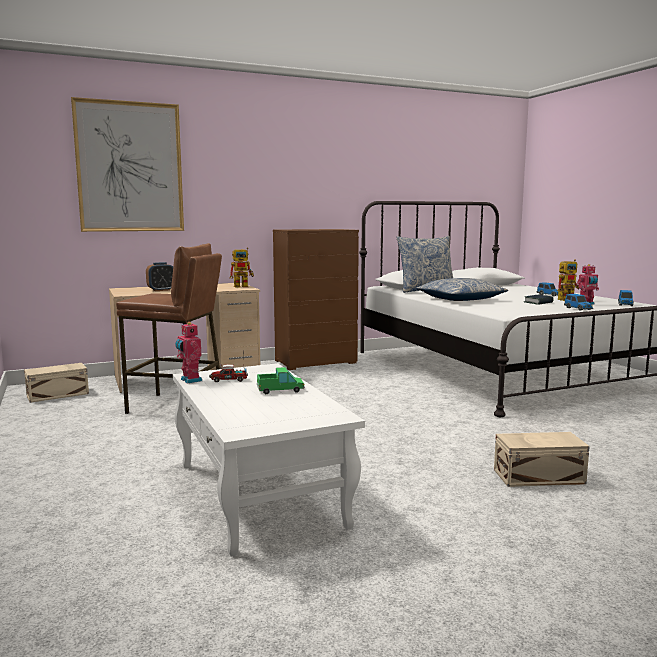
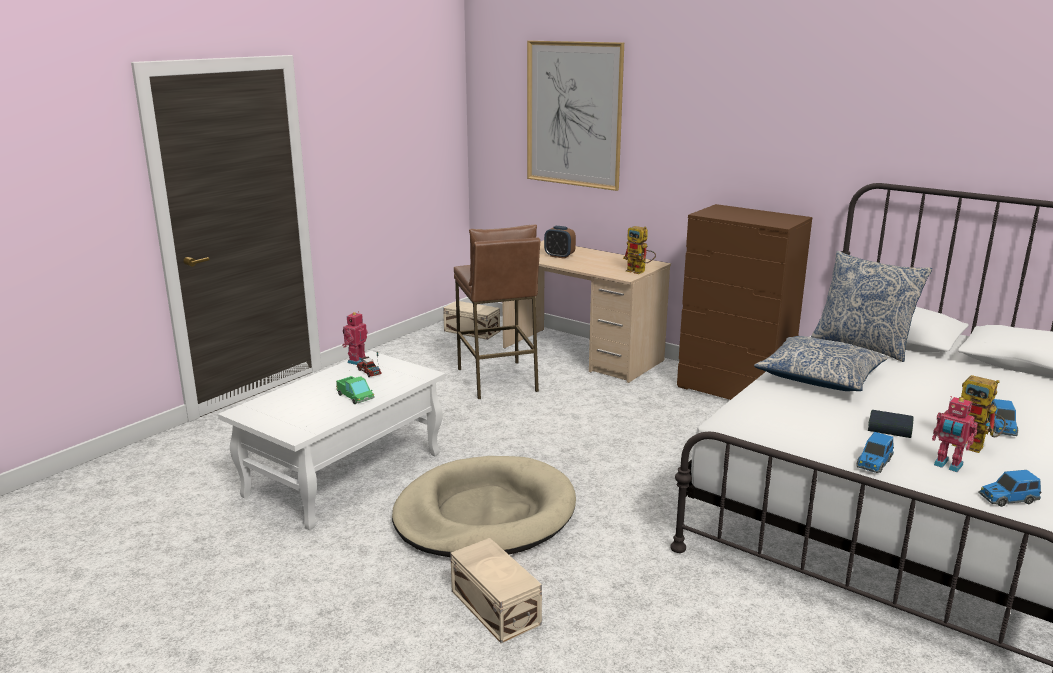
camera: 60 degrees right, 10 degrees up
none -> beige dog bed [392,456,576,557]

